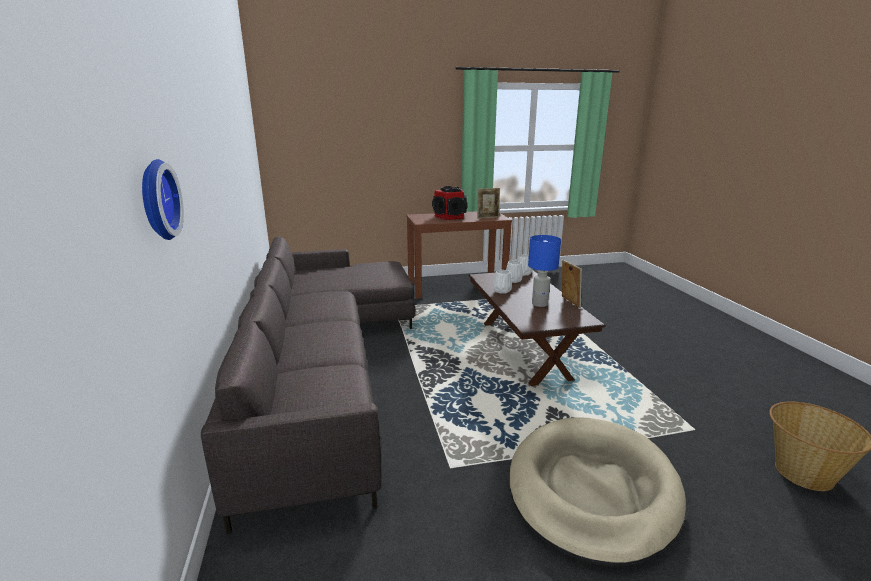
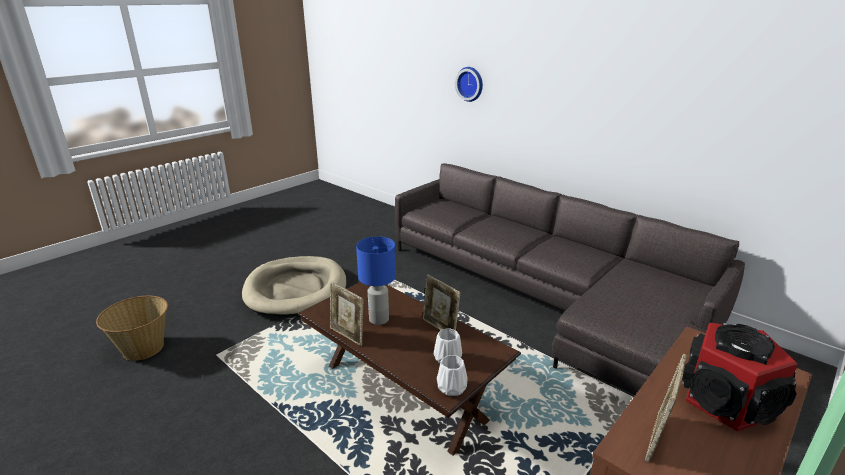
camera: 145 degrees right, 5 degrees up
white vase [493,270,512,294] -> picture frame [423,274,460,330]

